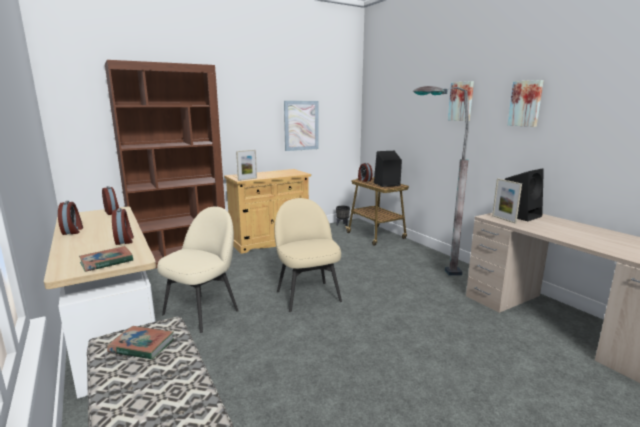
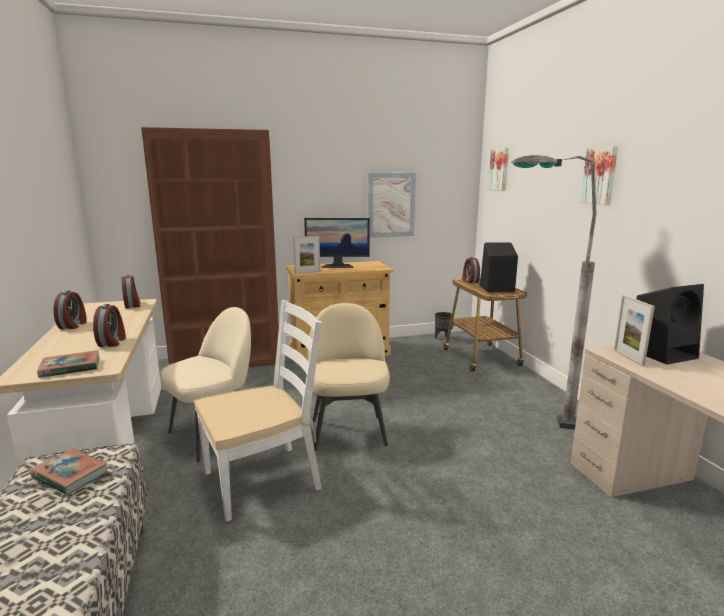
camera: 15 degrees right, 0 degrees up
picture [508,80,544,127] -> picture moved to [488,148,509,191]
none -> white chair [194,300,322,522]
none -> monitor [304,218,370,268]

